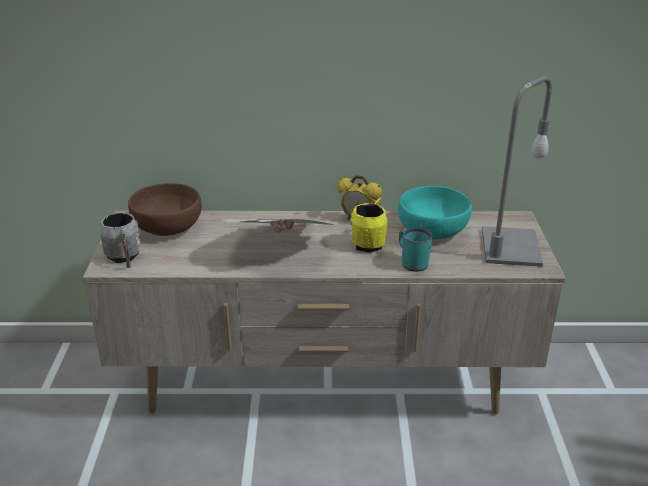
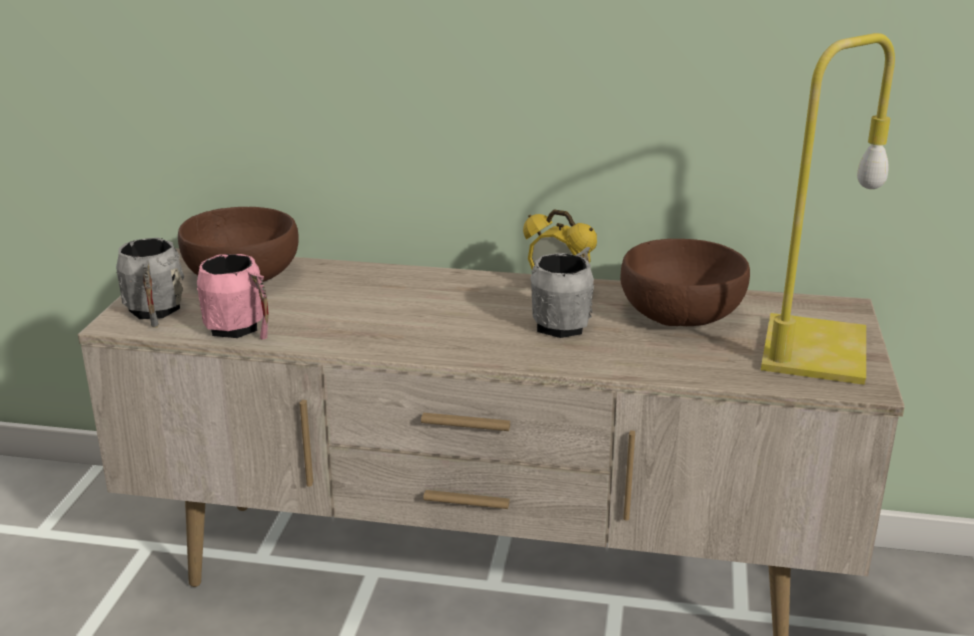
camera: 10 degrees right, 5 degrees down
newspaper [222,218,333,233] -> none
yellow mug [350,198,388,253] -> grey mug [531,247,594,338]
turquoise bowl [398,186,472,240] -> brown bowl [620,239,750,326]
turquoise mug [399,227,432,272] -> none
grey table lamp [482,76,552,267] -> yellow table lamp [761,33,895,385]
none -> pink mug [197,254,269,340]

